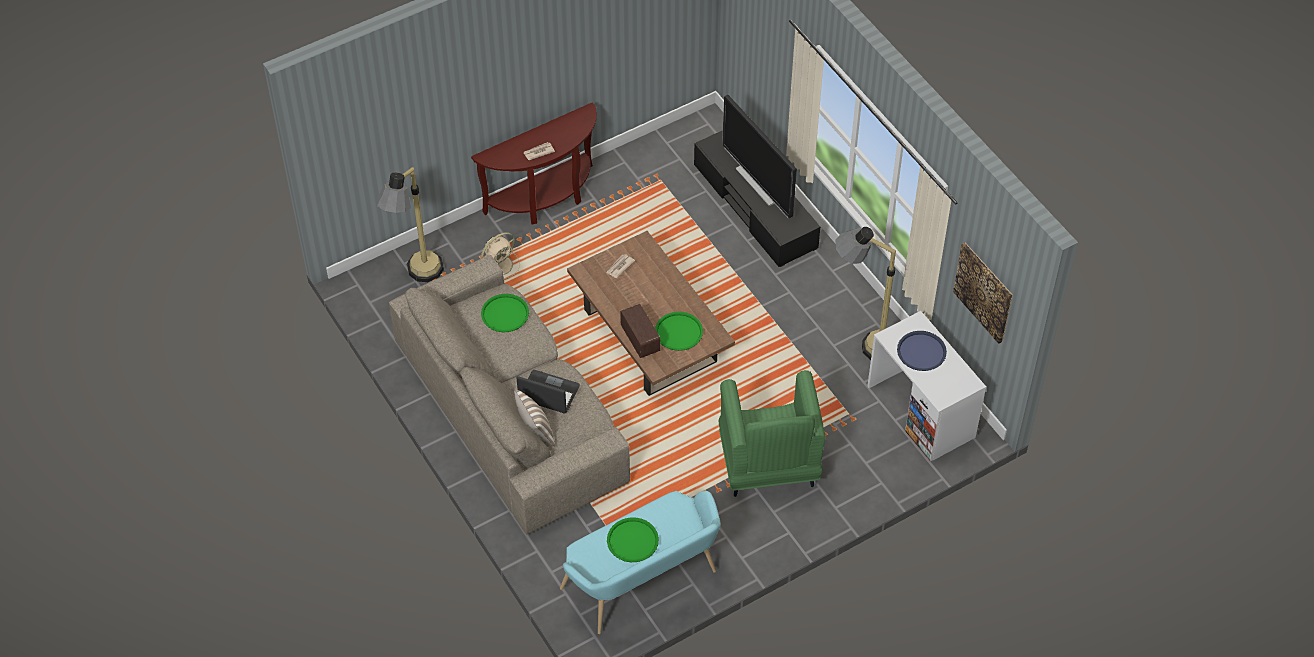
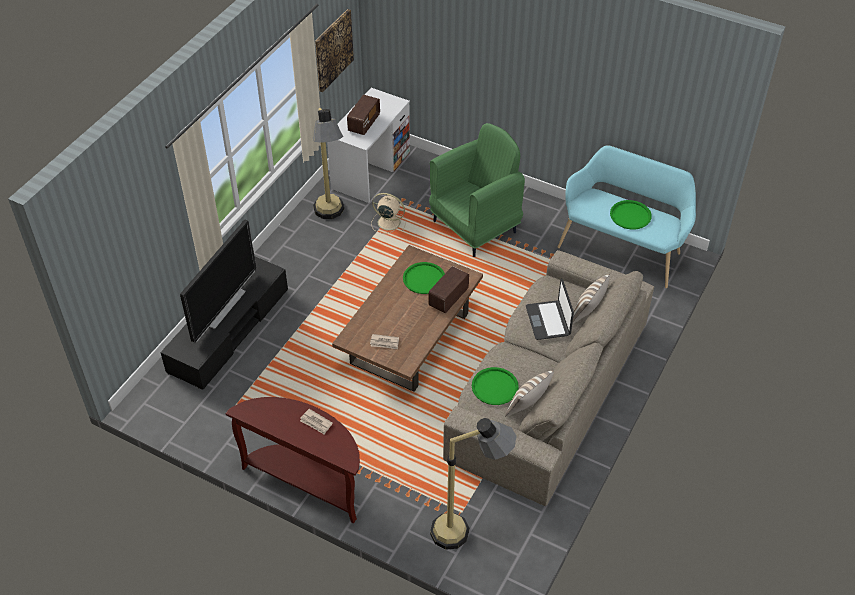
camera: 120 degrees left, 5 degrees down
beige fan [481,232,520,280] -> beige fan moved to [371,193,406,233]
blue tray [897,331,947,371] -> radio [347,95,380,135]
none -> pillow [505,371,554,416]

